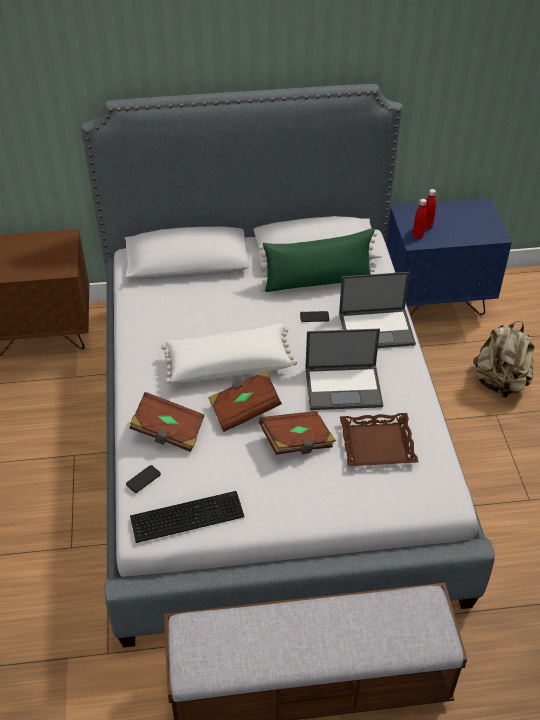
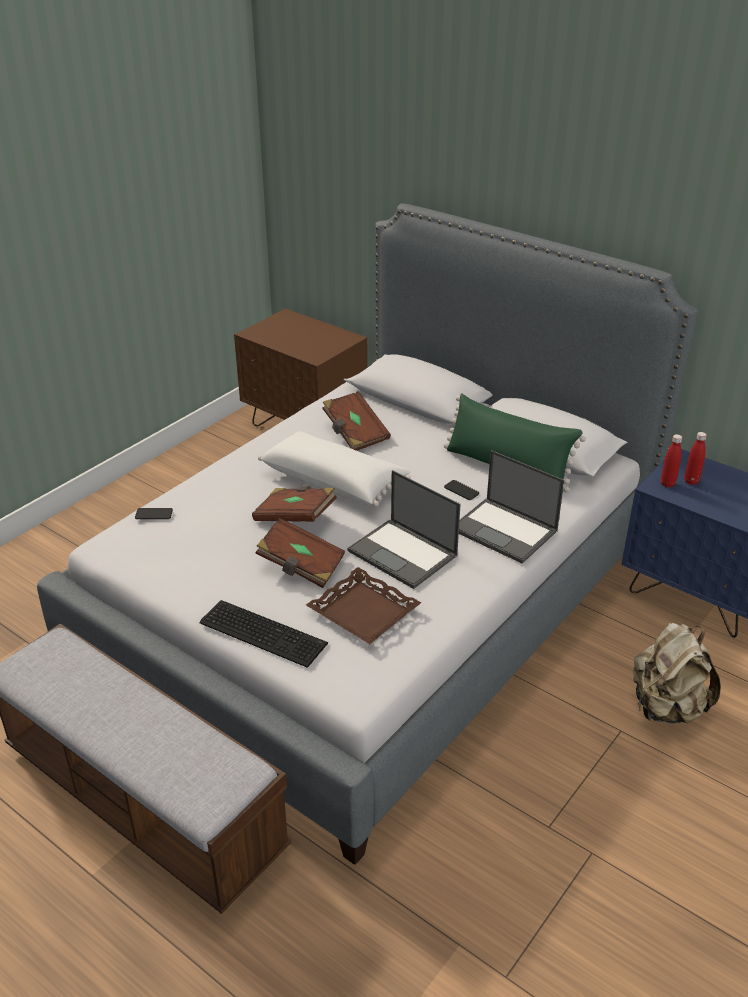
camera: 45 degrees right, 10 degrees down
brown book [129,392,205,452] -> brown book moved to [322,391,391,451]
keyboard [130,491,244,543] -> keyboard moved to [200,600,328,668]

